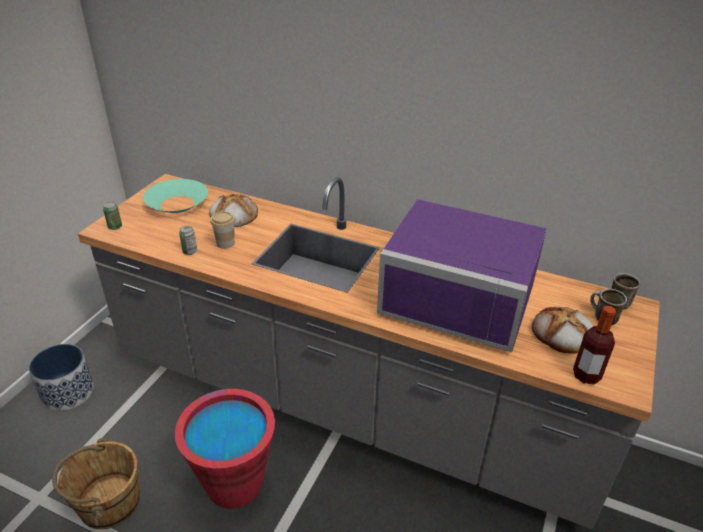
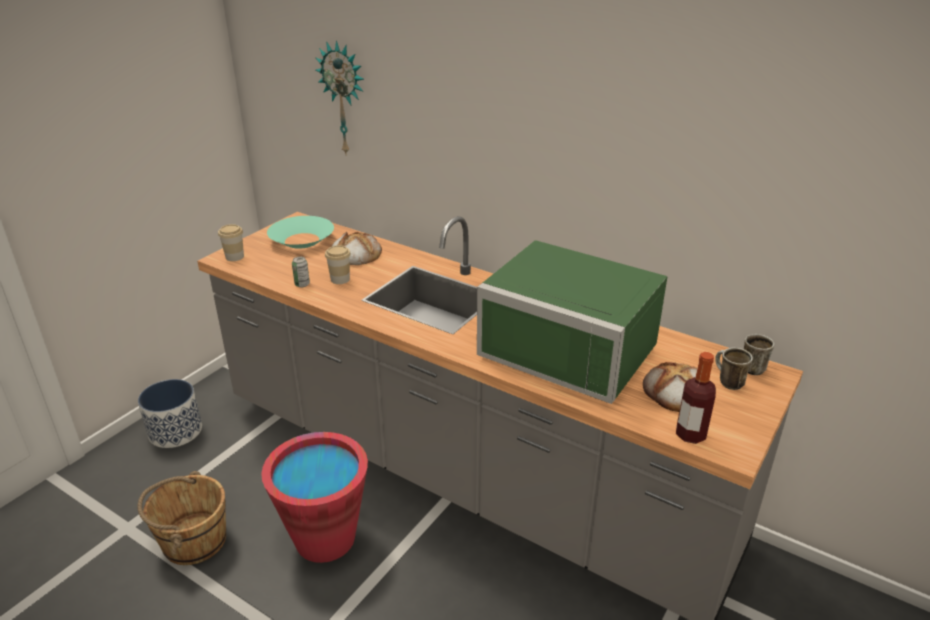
camera: 10 degrees right, 5 degrees down
can [103,202,122,230] -> cup [218,224,244,261]
purple microwave [377,199,547,353] -> green microwave [477,240,668,404]
none -> wall clock [315,40,364,156]

